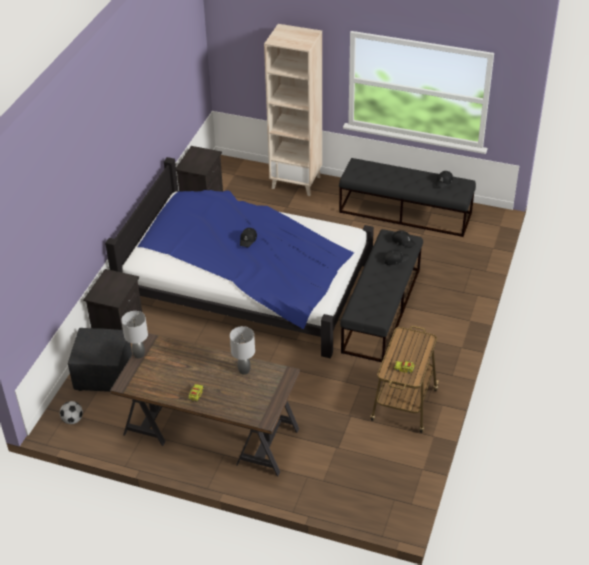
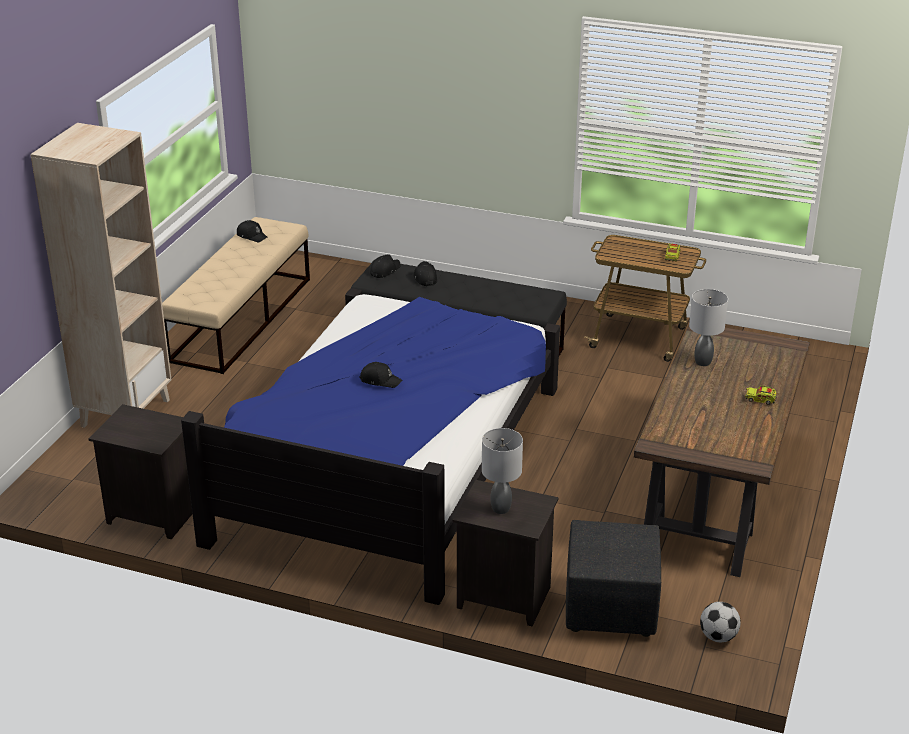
camera: 90 degrees left, 10 degrees down
grey table lamp [121,311,148,358] -> grey table lamp moved to [482,428,523,514]
black bench [339,158,476,237] -> beige bench [162,217,310,374]

